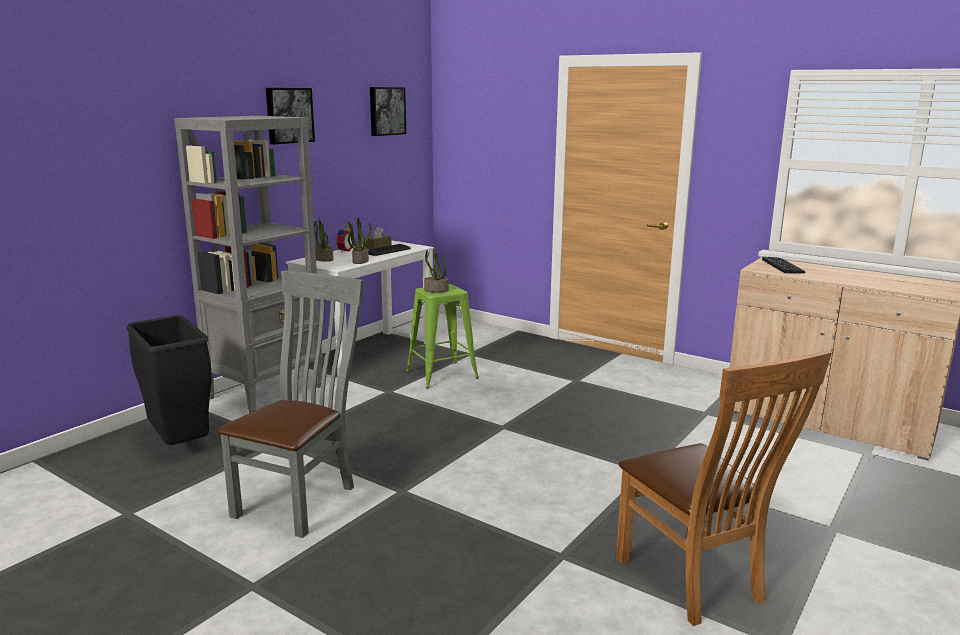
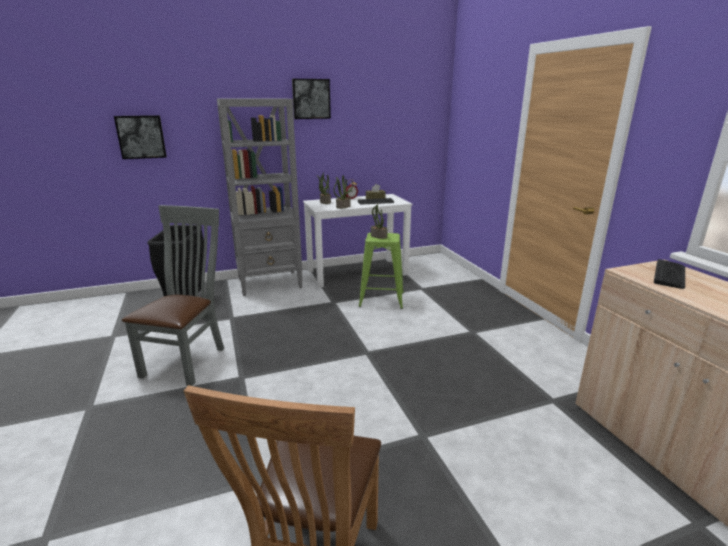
camera: 35 degrees right, 5 degrees up
grey chair [217,270,364,538] -> grey chair turned 45 degrees counterclockwise [122,205,224,386]
picture [370,87,406,136] -> picture moved to [114,115,167,159]

